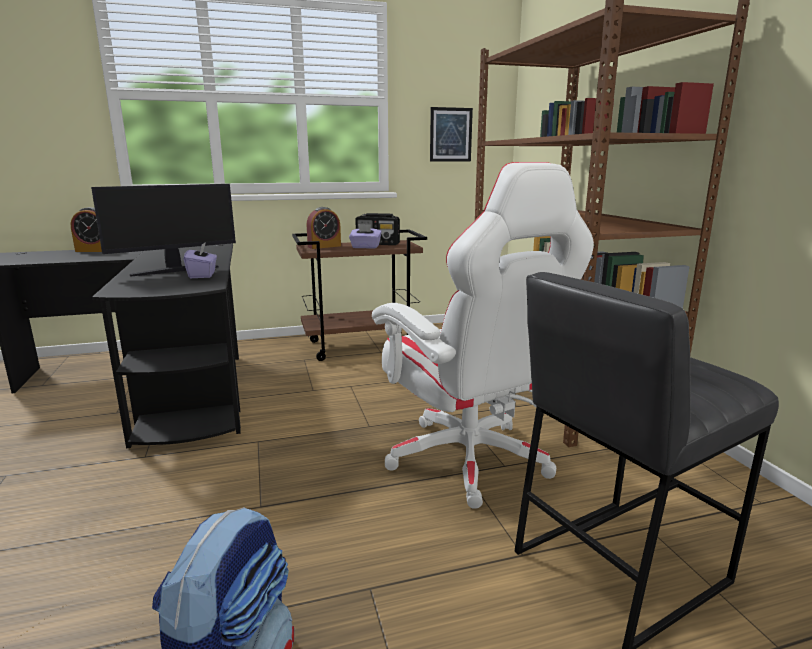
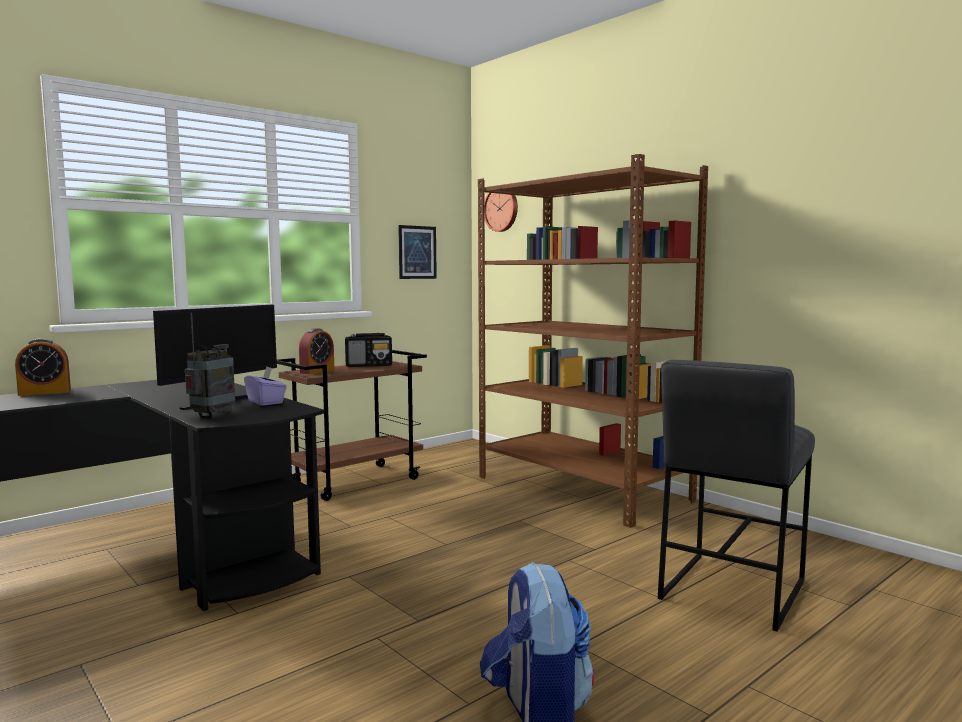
camera: 25 degrees left, 10 degrees down
purple tissue box [349,224,382,249] -> none
white office chair [372,162,594,509] -> none
none -> radio [185,313,235,418]
none -> wall clock [485,193,518,232]

